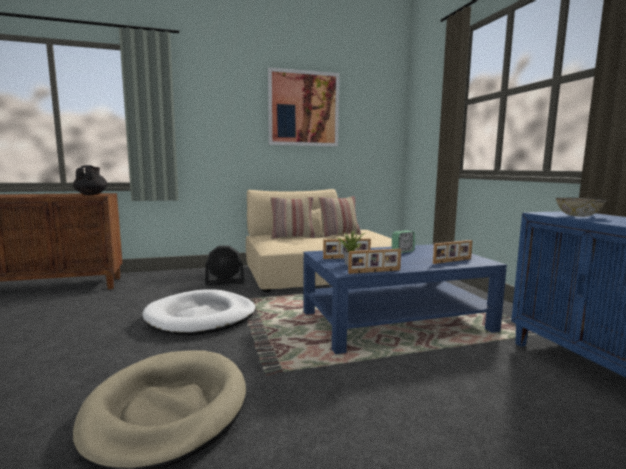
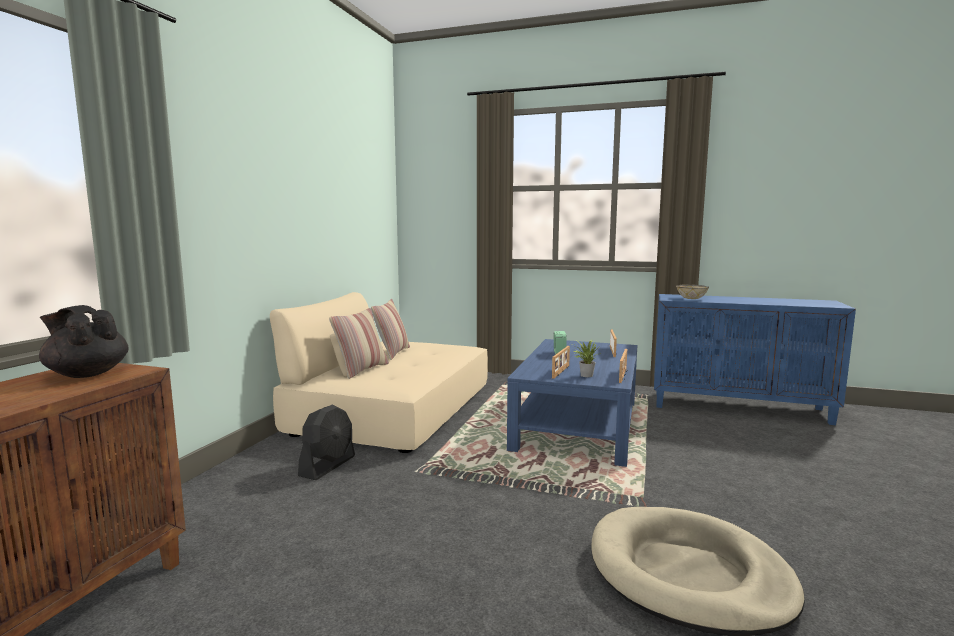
camera: 55 degrees left, 0 degrees up
white dog bed [142,289,256,336] -> none
picture [268,67,339,147] -> none

